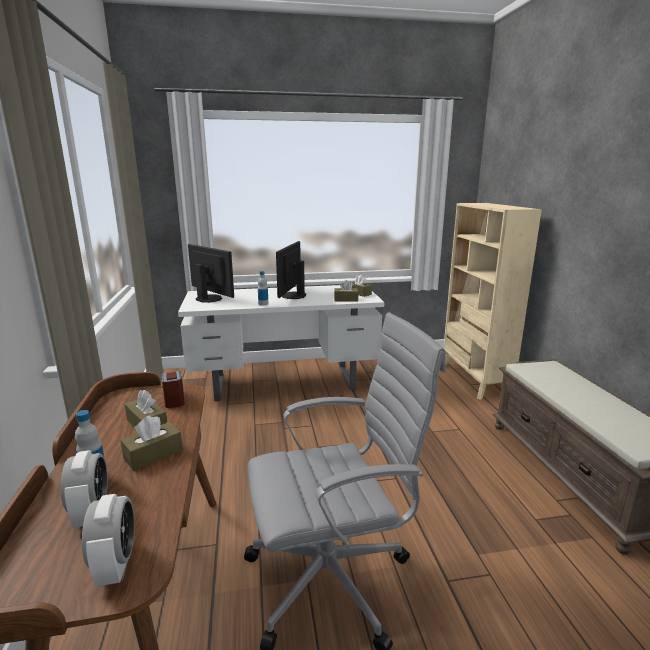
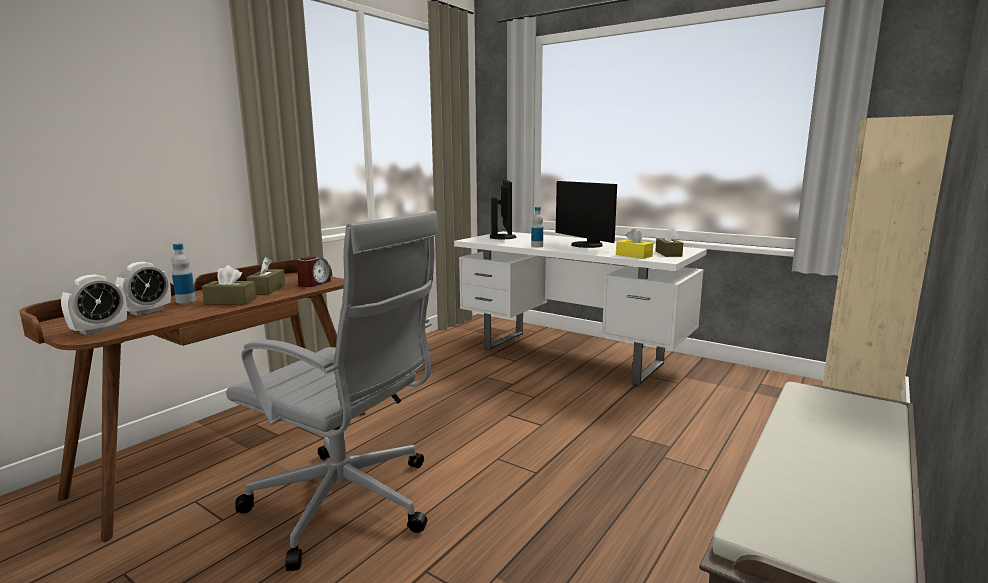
camera: 45 degrees right, 5 degrees down
monitor [276,241,306,299] -> monitor turned 90 degrees counterclockwise [556,181,617,248]
brown tissue box [334,280,359,302] -> yellow tissue box [616,229,653,259]

